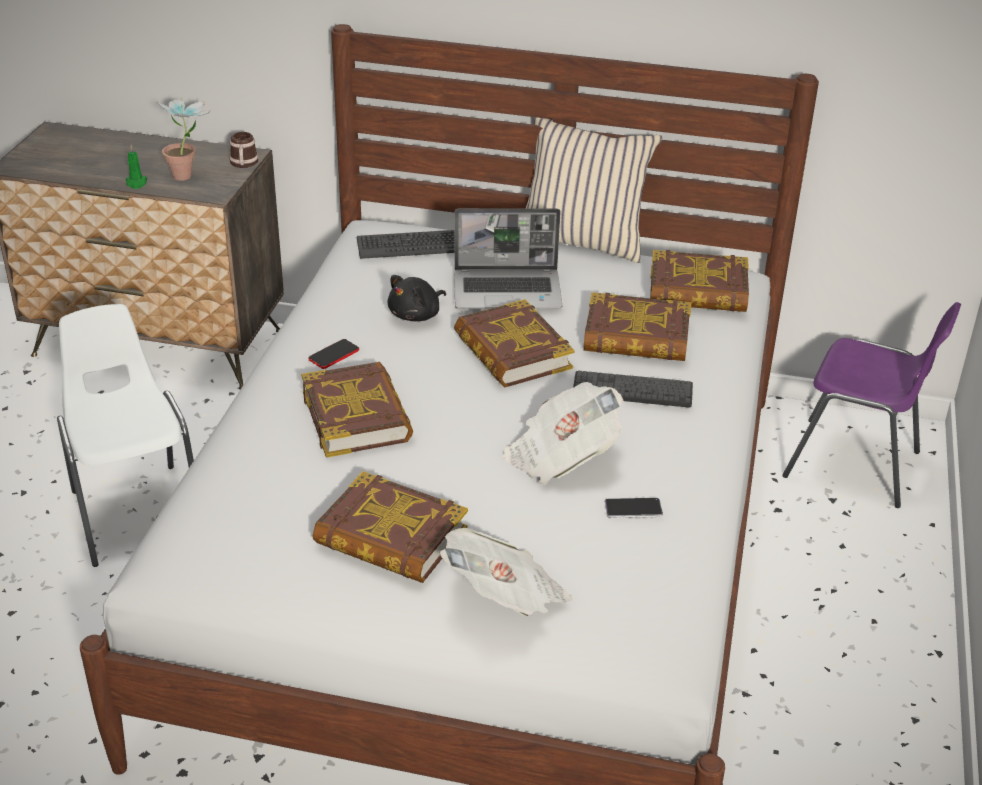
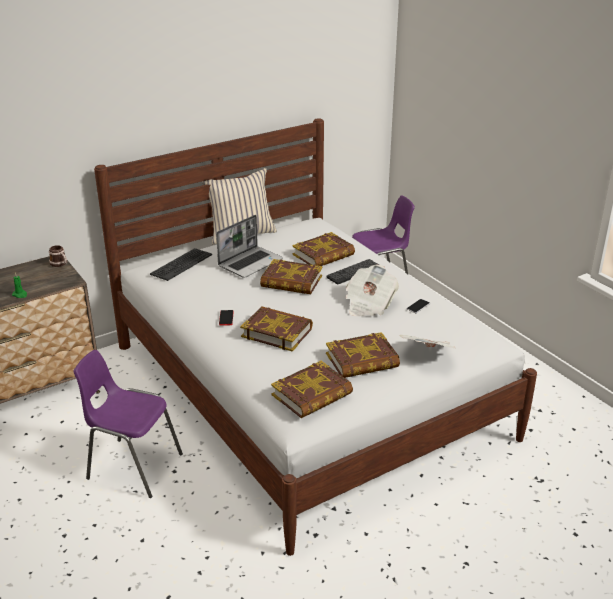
camera: 45 degrees left, 5 degrees down
white chair [57,304,194,567] -> purple chair [74,350,183,498]
potted plant [157,98,211,181] -> none
black plush toy [388,275,446,321] -> none
book [650,250,749,312] -> book moved to [271,361,353,418]

